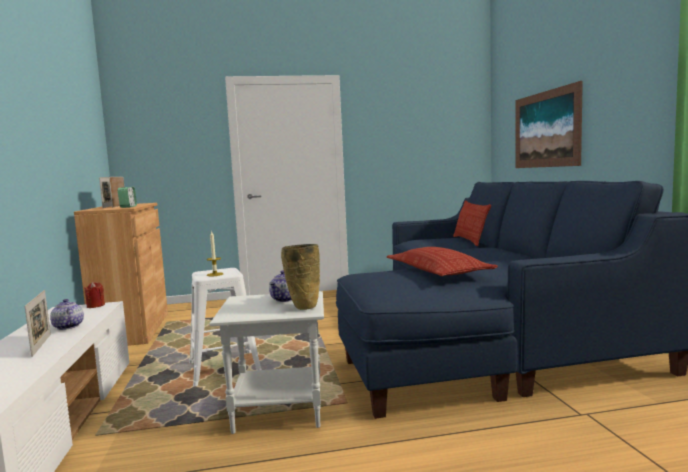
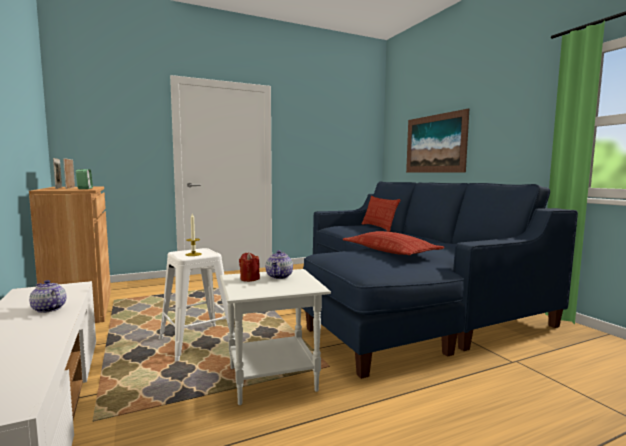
camera: 15 degrees left, 0 degrees up
picture frame [25,290,51,357] -> none
red candle [84,282,105,308] -> red candle moved to [239,252,260,282]
beige vase [281,244,320,310] -> none

